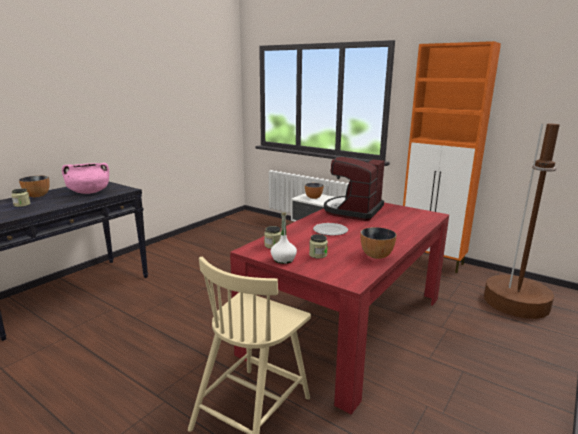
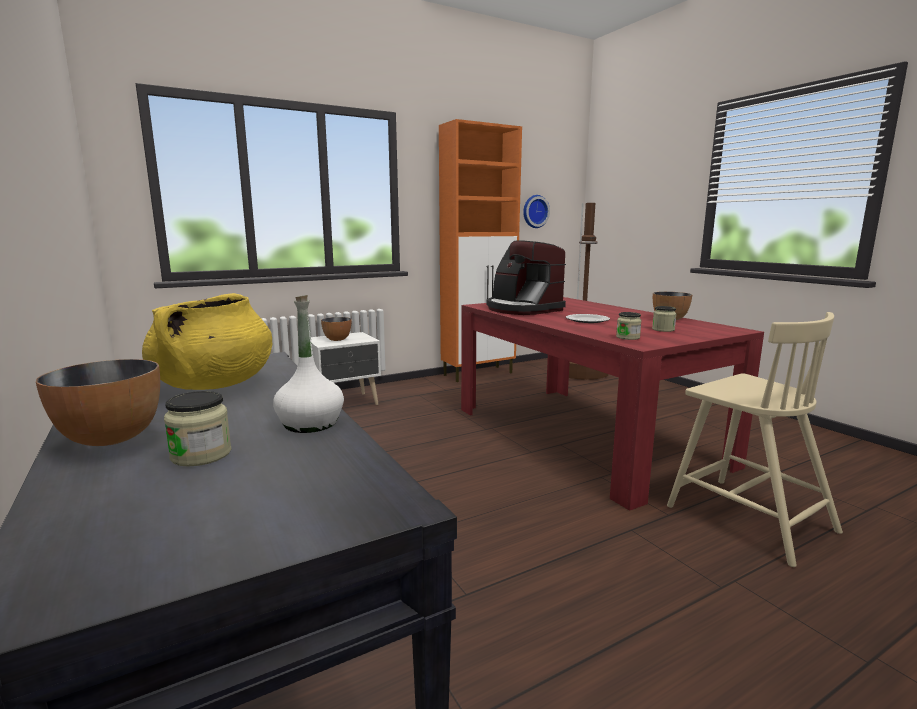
camera: 65 degrees left, 5 degrees down
pink cooking pot [62,163,109,194] -> yellow cooking pot [142,293,273,390]
white bottle [271,213,297,264] -> white bottle moved to [273,295,344,433]
none -> wall clock [523,195,550,228]

